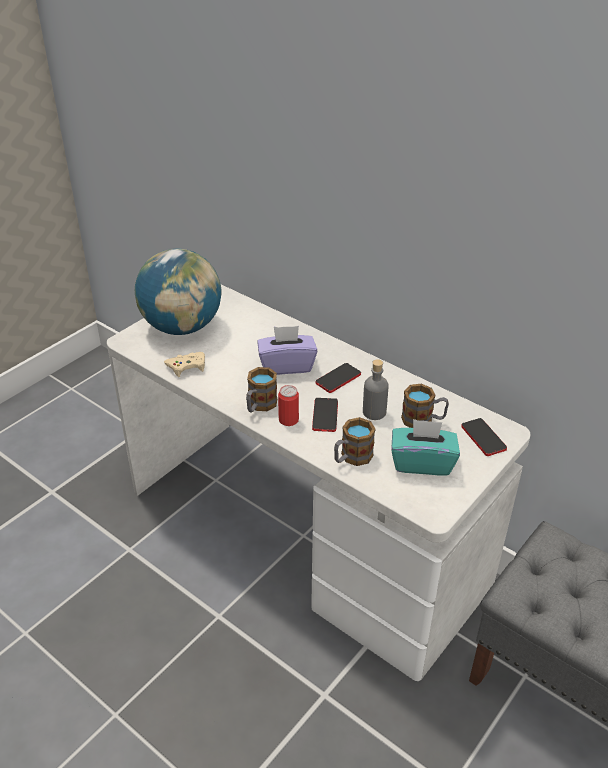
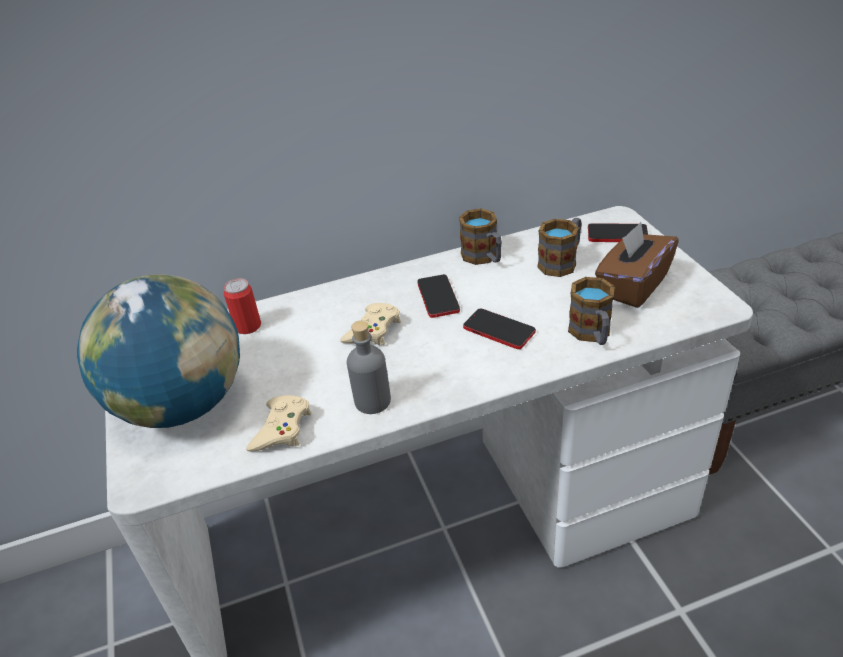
camera: 55 degrees left, 0 degrees up
mug [246,367,277,412] -> mug moved to [459,208,502,265]
purple tissue box [257,326,318,375] -> beige game controller [340,303,401,345]
can [278,385,299,426] -> can moved to [224,278,261,334]
grey bottle [363,359,389,420] -> grey bottle moved to [347,321,391,414]
turquoise tissue box [391,419,460,476] -> brown tissue box [595,222,679,308]

